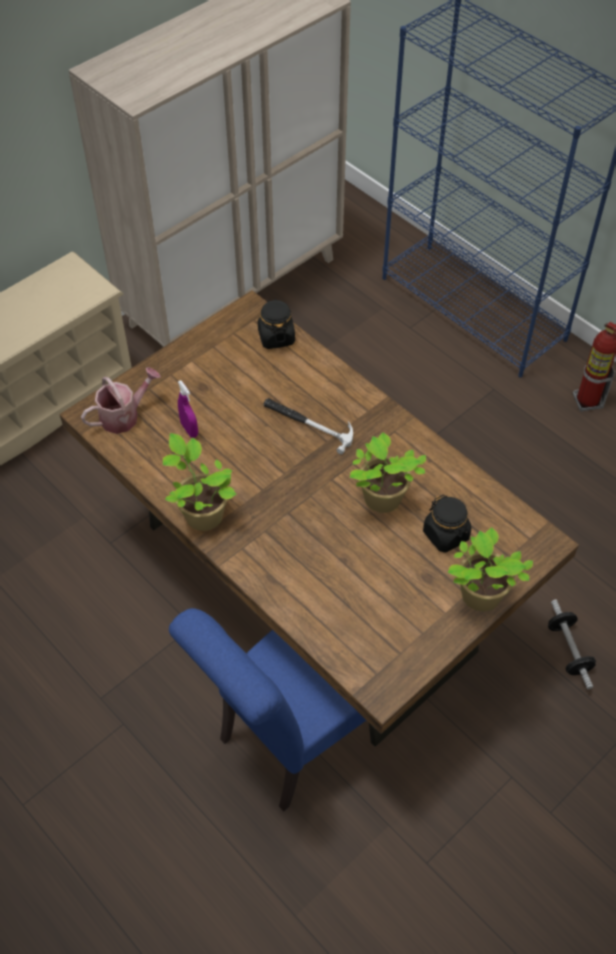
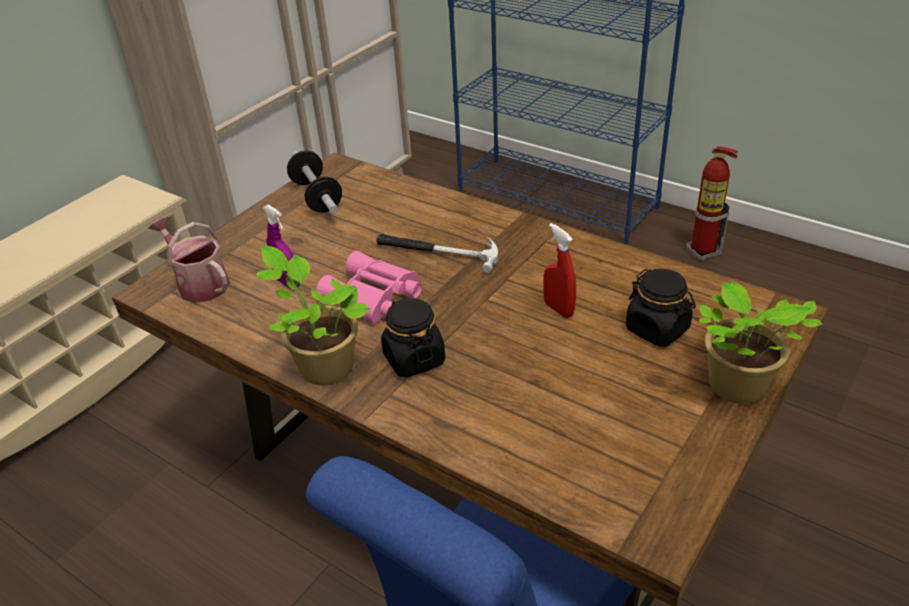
camera: 10 degrees left, 15 degrees down
watering can [81,367,161,434] -> watering can turned 90 degrees counterclockwise [148,217,230,303]
black jar [258,299,295,349] -> black jar moved to [381,298,445,378]
potted plant [350,432,426,513] -> red spray bottle [543,223,576,318]
dumbbell [548,600,596,689] -> dumbbell moved to [287,151,342,213]
none -> pink binoculars [316,251,422,324]

